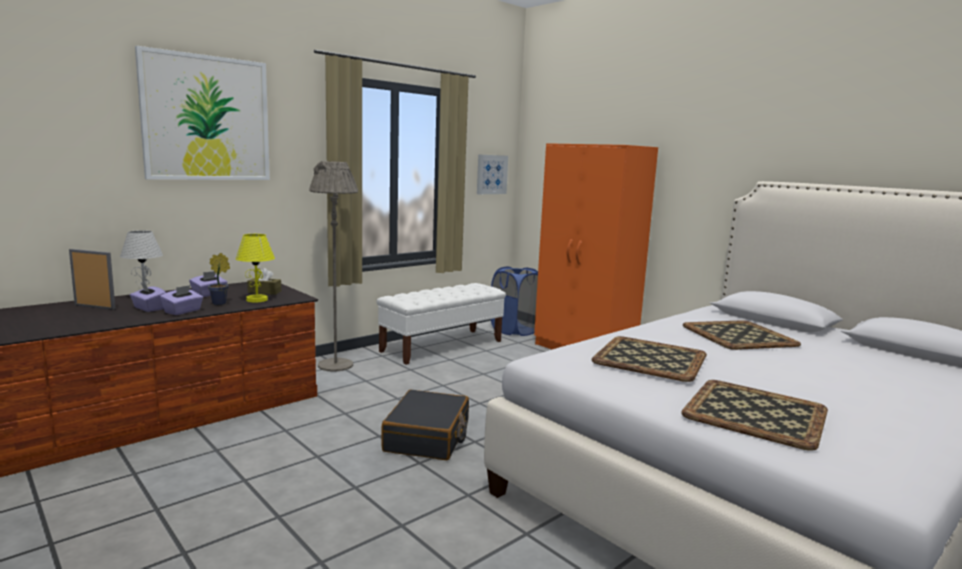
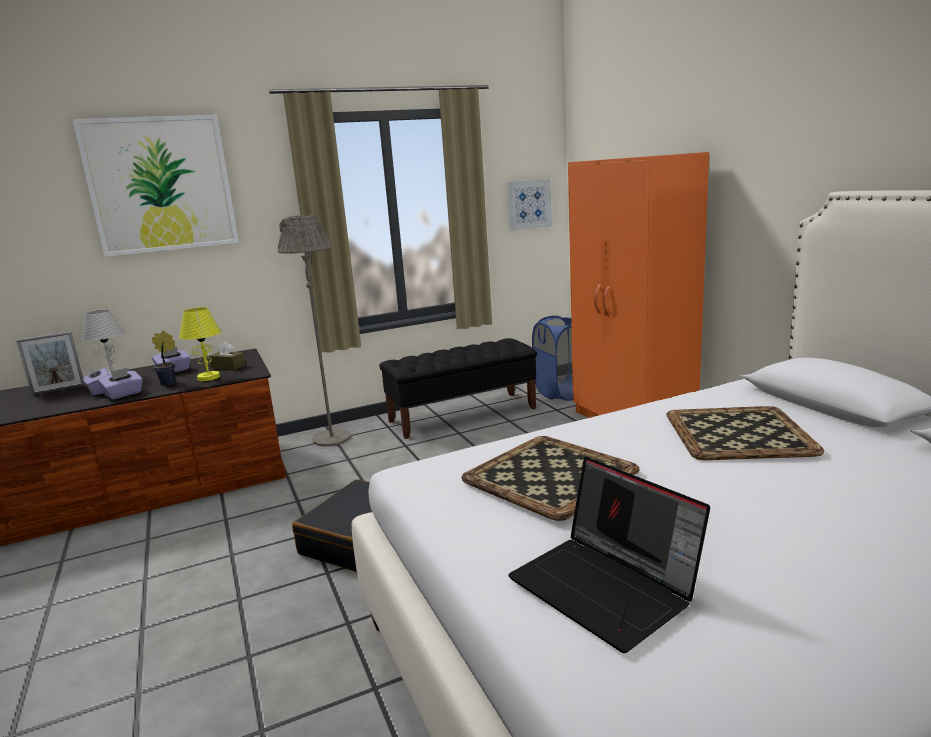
camera: 20 degrees right, 5 degrees up
picture frame [69,249,116,310] -> picture frame turned 120 degrees clockwise [16,332,85,395]
white bench [376,283,506,365] -> black bench [379,338,537,439]
tray [681,380,828,451] -> laptop [508,457,710,653]

